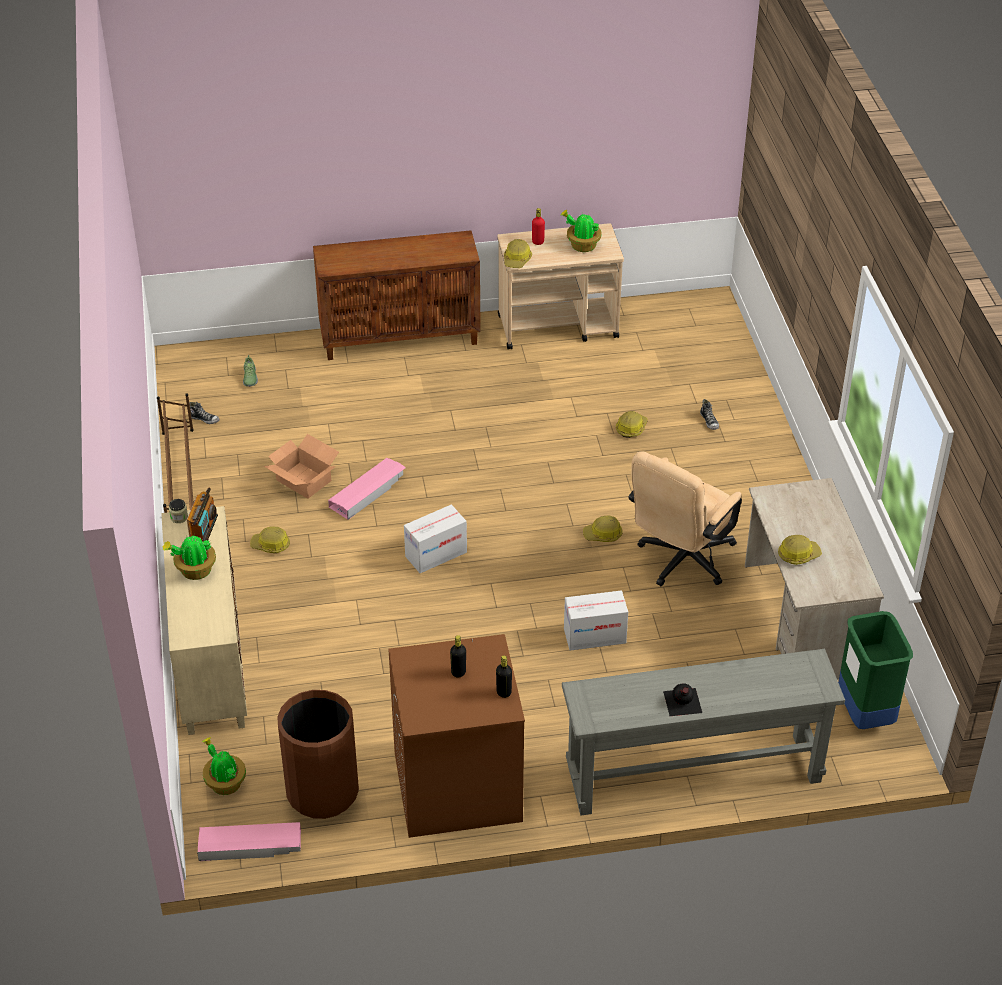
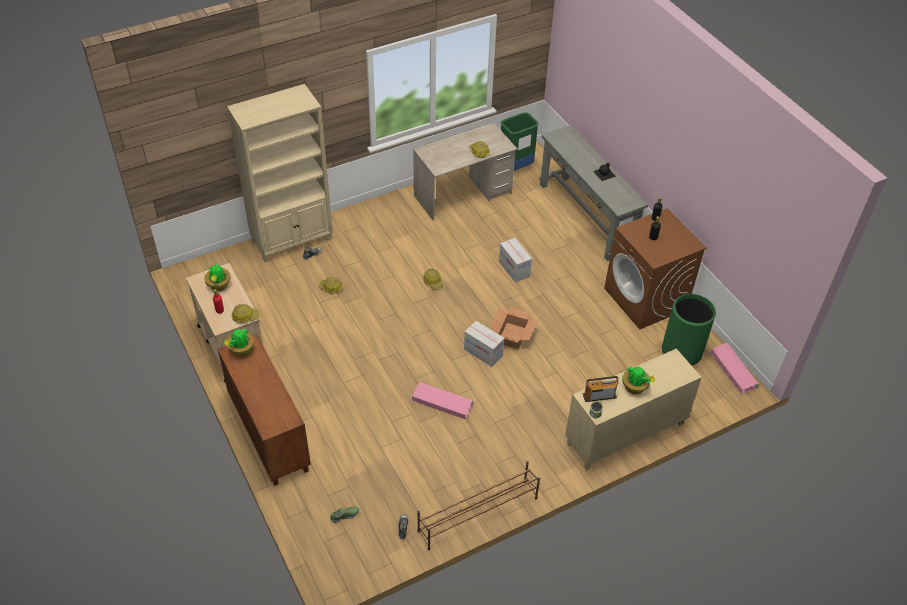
camera: 110 degrees left, 5 degrees up
potted plant [202,737,246,795] -> potted plant moved to [224,328,254,357]
hard hat [250,527,290,553] -> none
cardboard box [264,434,339,499] -> cardboard box moved to [490,307,538,349]
brown trash can [277,690,359,819] -> green trash can [662,294,716,366]
beige office chair [628,451,742,586] -> none
none -> beige bookcase [227,84,333,262]

